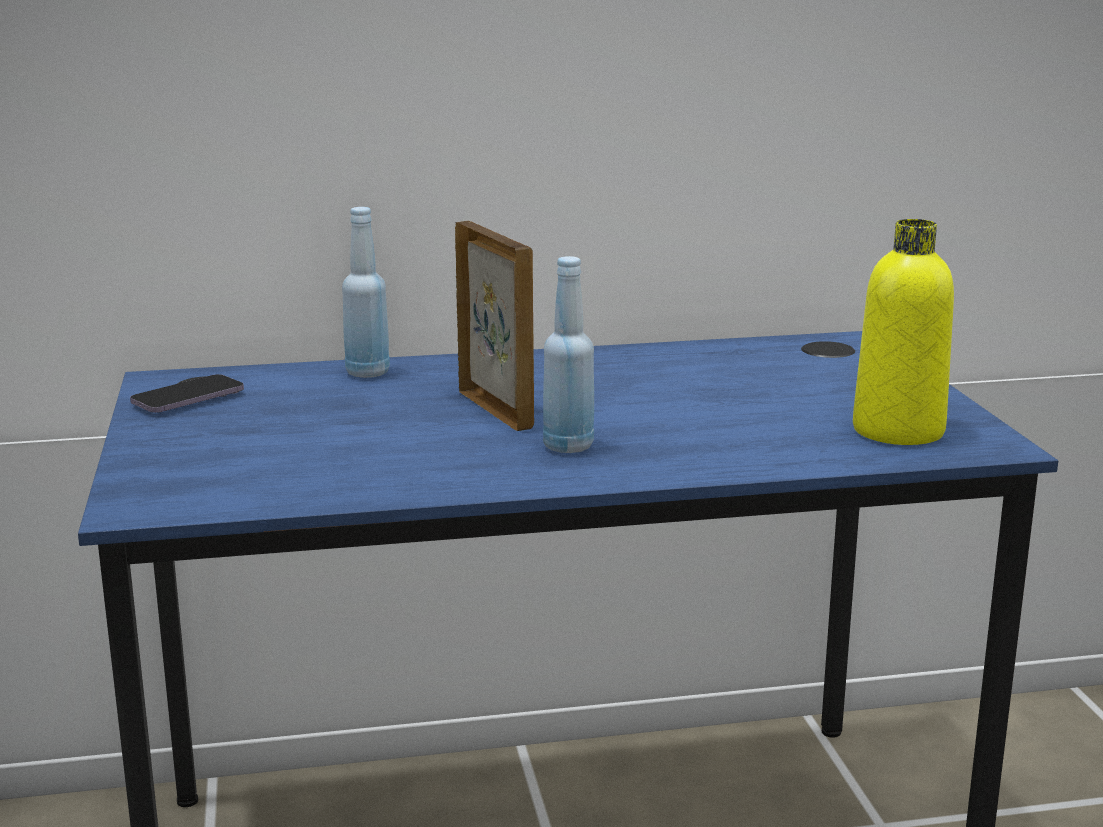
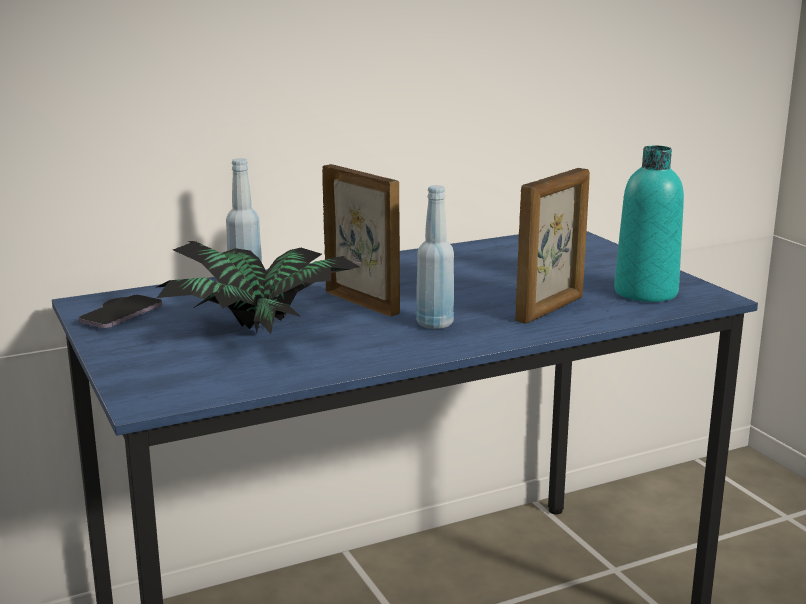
camera: 15 degrees left, 0 degrees up
yellow bottle [853,219,954,445] -> turquoise bottle [614,146,684,302]
none -> potted plant [155,241,359,334]
none -> picture frame [515,168,590,324]

